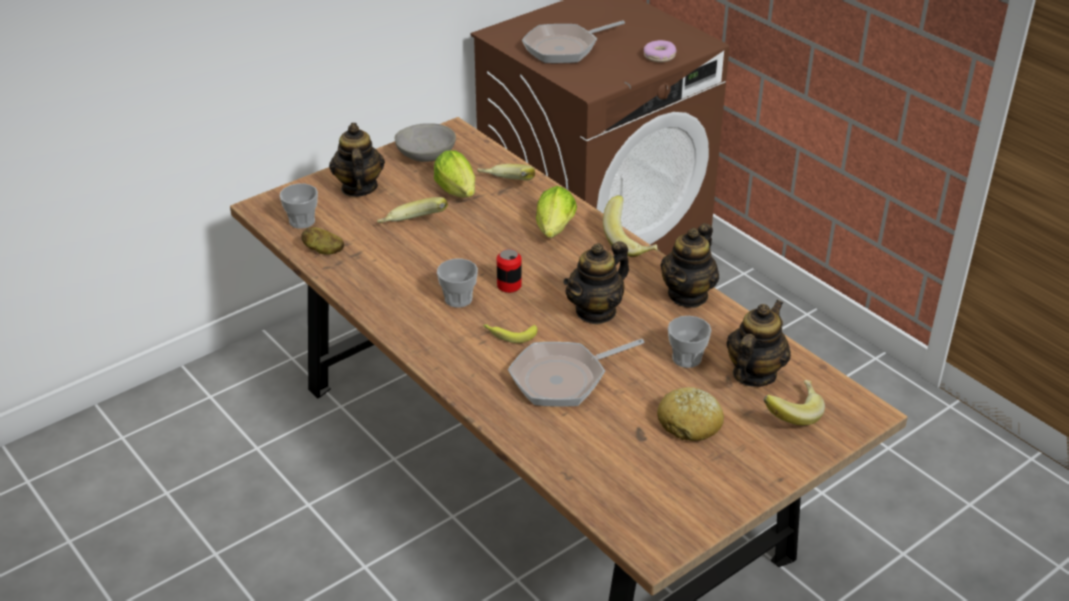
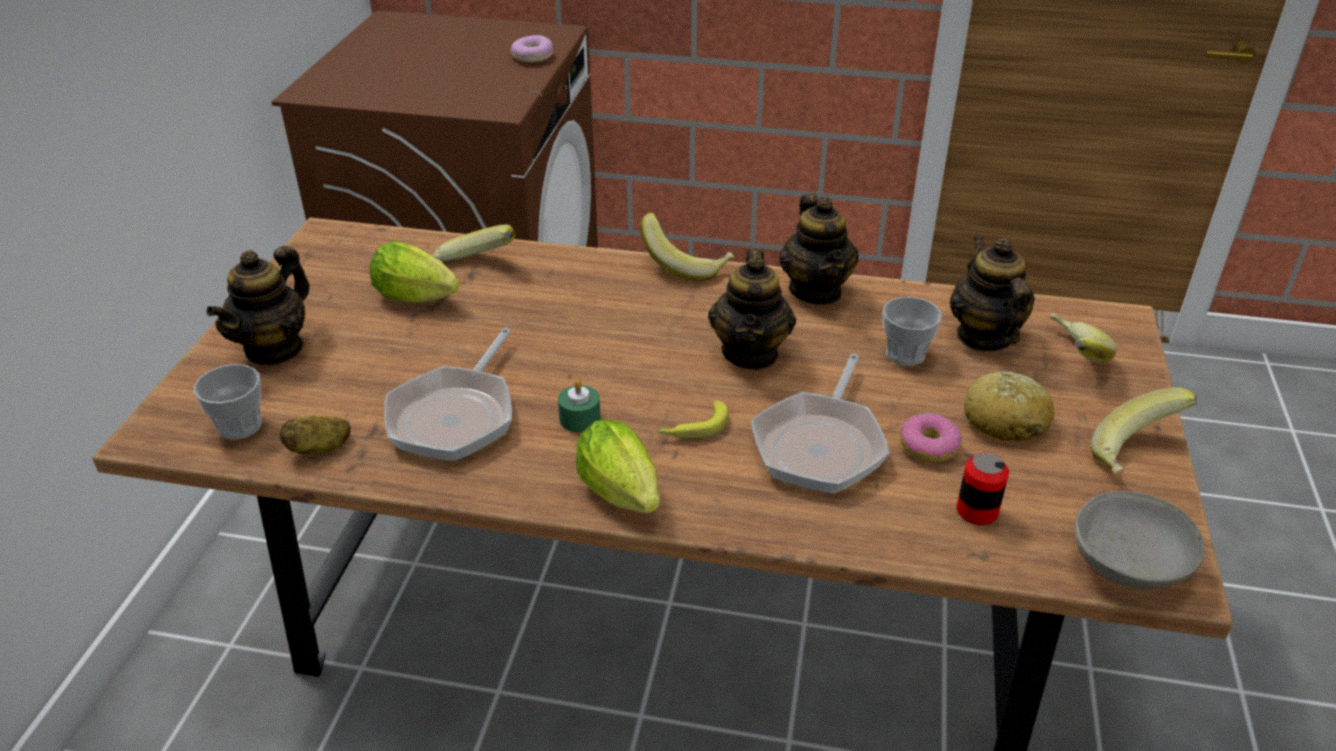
camera: 40 degrees left, 0 degrees up
teapot [329,123,385,197] -> teapot turned 105 degrees counterclockwise [206,246,310,366]
banana [377,197,448,223] -> banana moved to [1091,387,1197,474]
grey bowl [395,123,456,162] -> grey bowl moved to [1075,491,1205,589]
cup [437,259,478,308] -> green candle [558,380,601,432]
can [497,249,522,293] -> can moved to [957,452,1009,525]
frying pan [522,20,625,63] -> frying pan moved to [384,328,512,461]
lettuce [536,186,577,238] -> lettuce moved to [576,419,660,513]
none -> donut [900,413,962,463]

